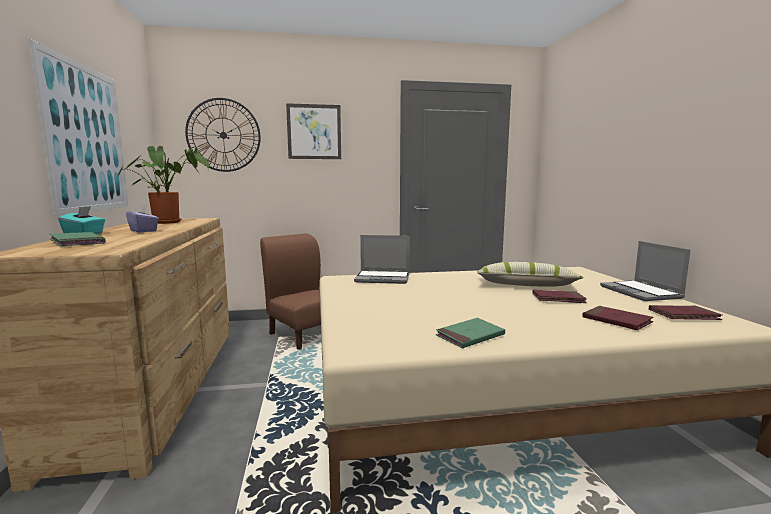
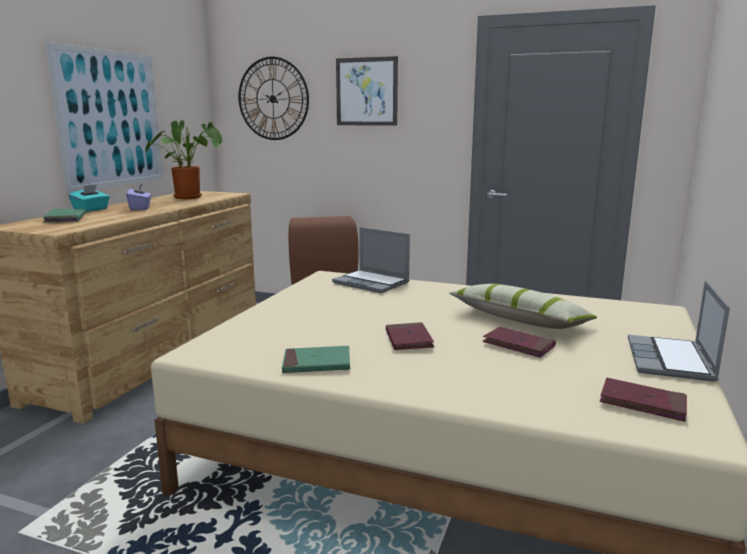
camera: 30 degrees right, 5 degrees up
red book [582,306,653,330] -> red book moved to [386,322,434,350]

